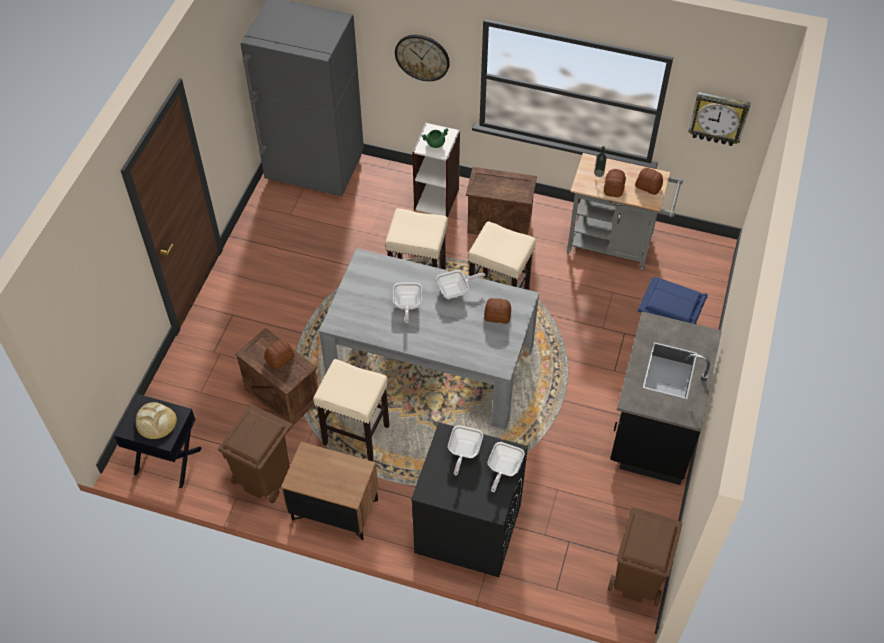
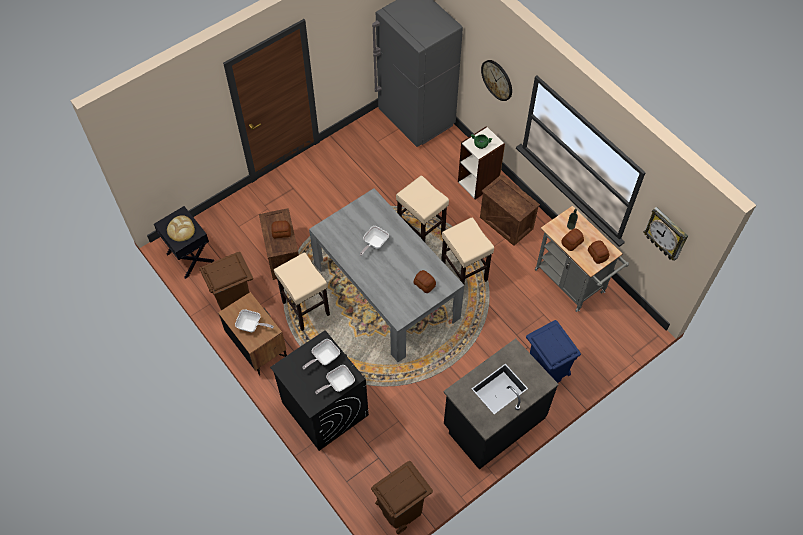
camera: 35 degrees right, 5 degrees up
frying pan [436,270,485,299] -> frying pan moved to [235,309,274,332]

